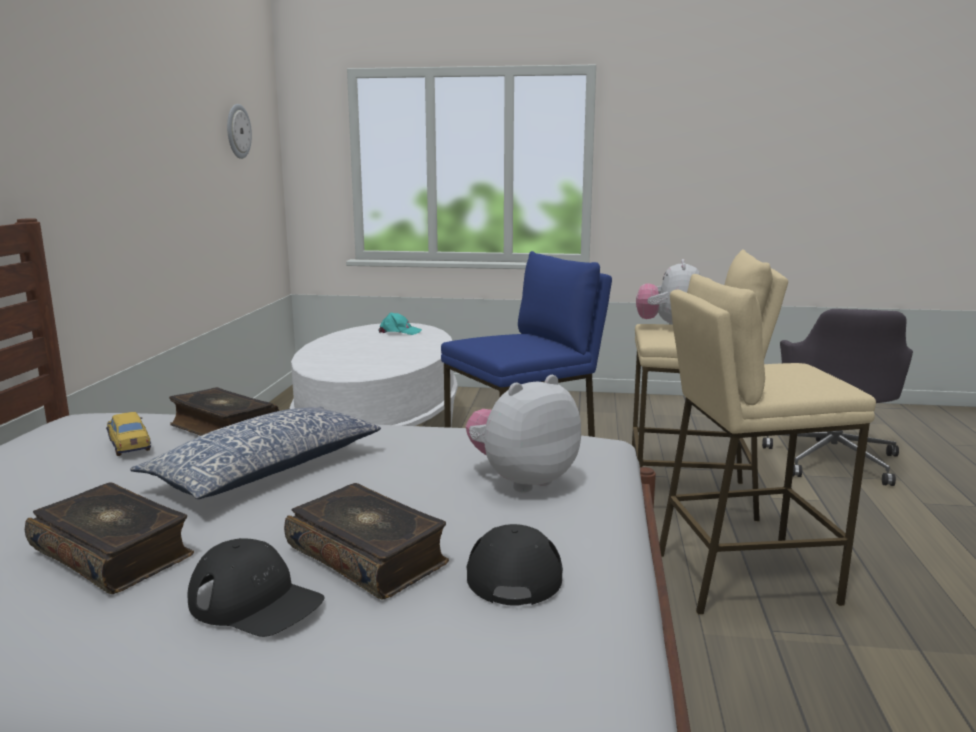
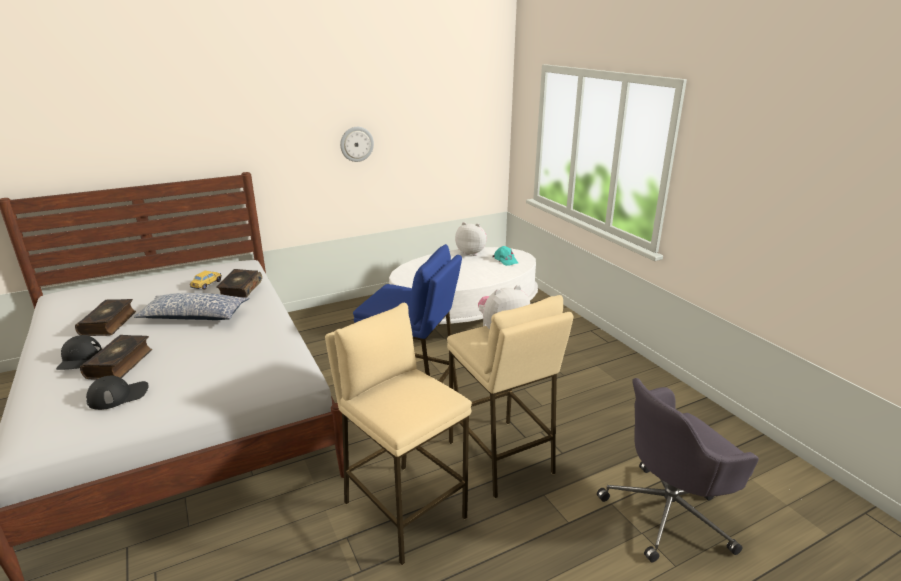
camera: 55 degrees right, 10 degrees up
wall clock [227,104,252,159] -> wall clock moved to [340,127,374,162]
plush toy [466,375,581,493] -> plush toy moved to [455,222,487,256]

